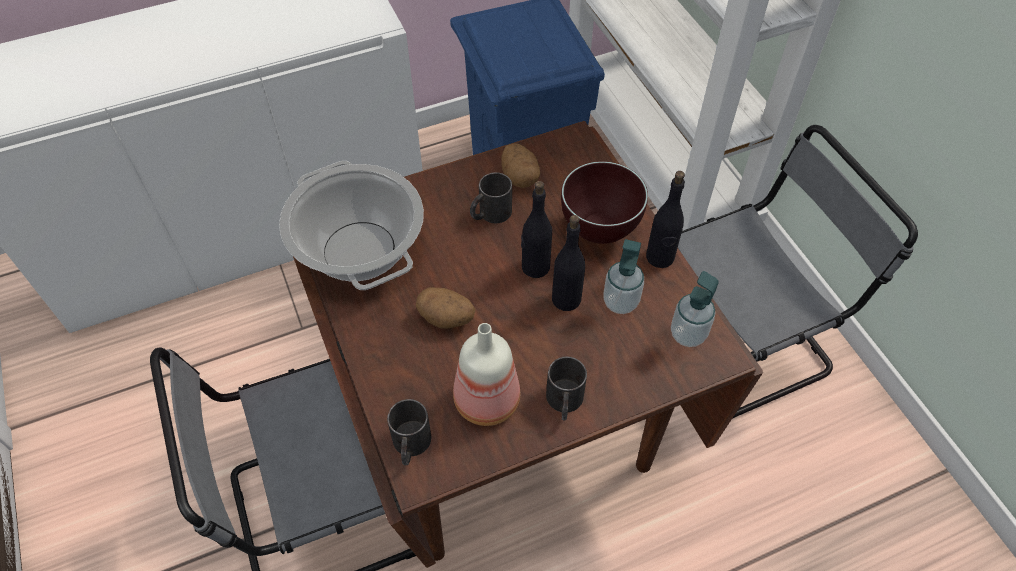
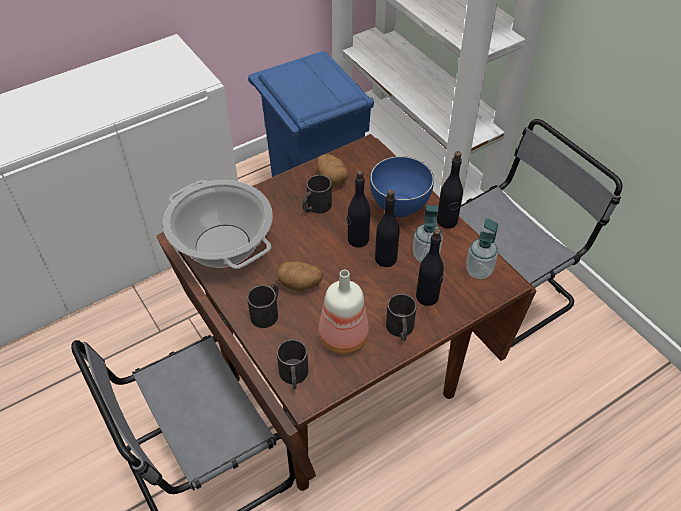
camera: 10 degrees left, 5 degrees down
brown bowl [561,161,648,244] -> blue bowl [370,156,434,217]
none -> black mug [247,284,279,328]
none -> black bottle [416,228,444,306]

